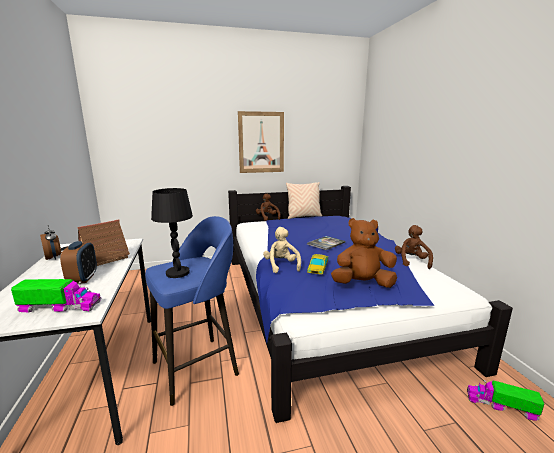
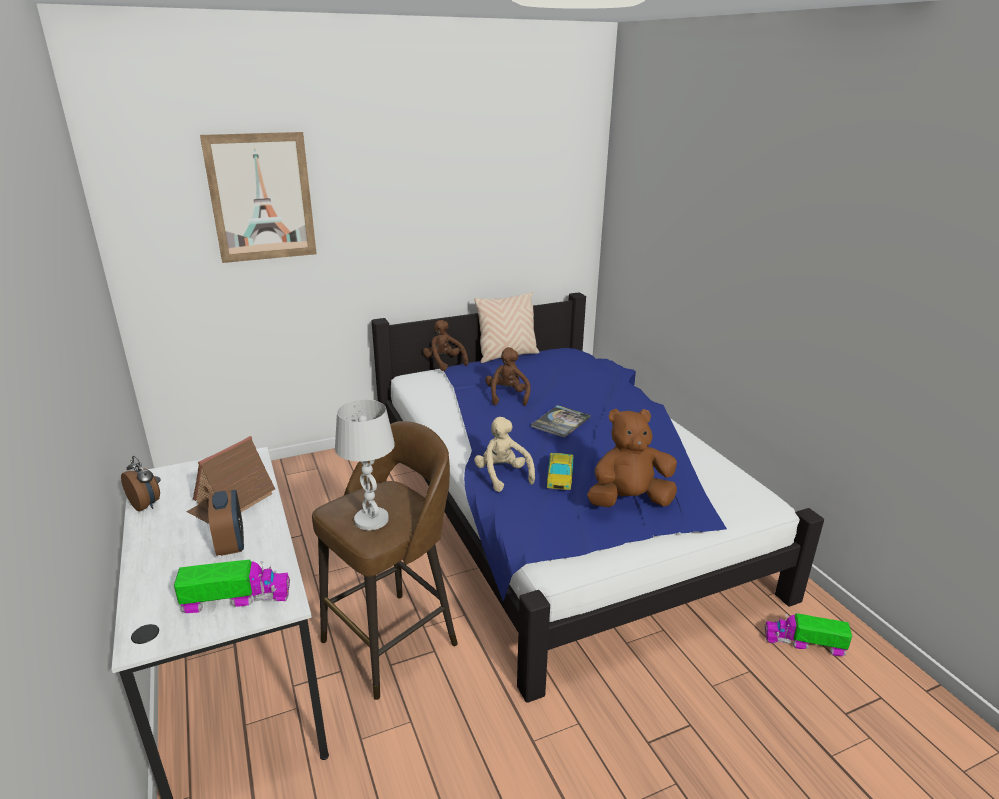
camera: 10 degrees left, 10 degrees up
blue stool [145,216,239,406] -> brown stool [312,421,458,700]
black table lamp [151,188,193,278] -> white table lamp [335,400,395,530]
picture [238,111,284,173] -> picture moved to [200,132,317,263]
brown plush toy [395,225,433,269] -> brown plush toy moved to [485,347,531,406]

